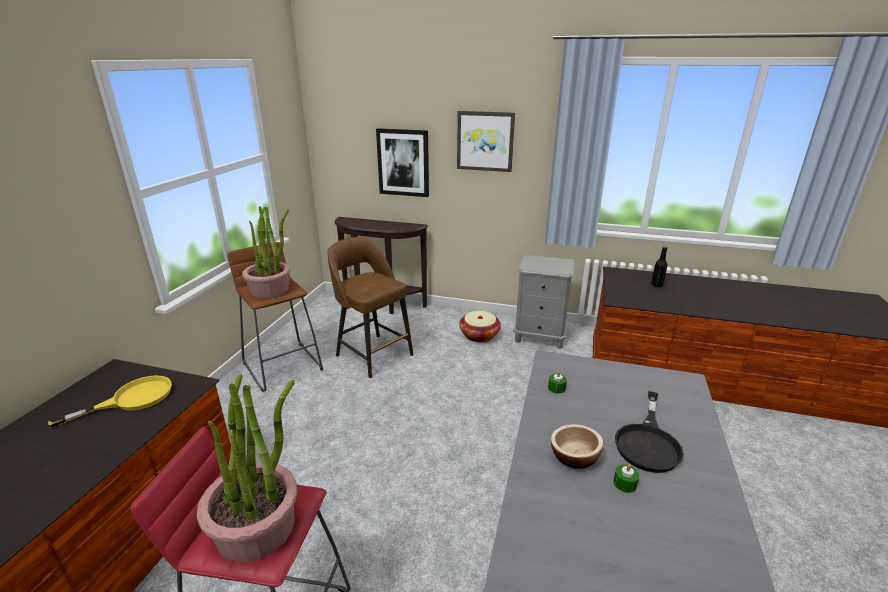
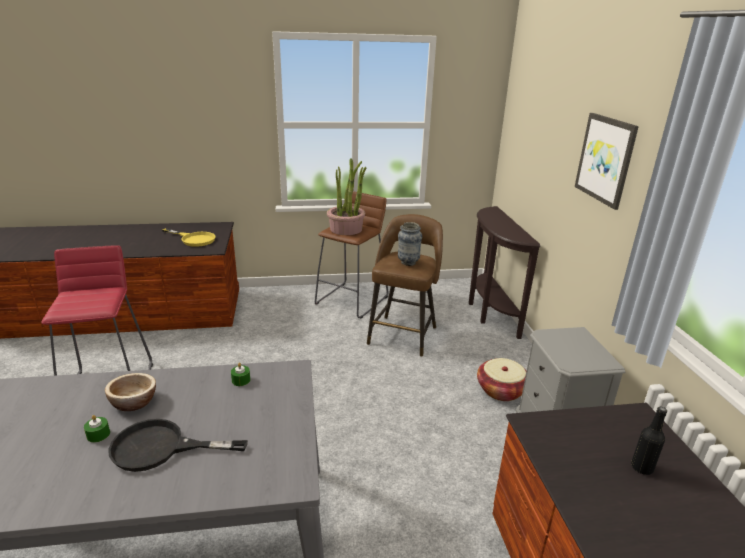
camera: 65 degrees right, 0 degrees up
potted plant [197,374,297,562] -> none
picture [376,128,429,197] -> none
none -> vase [398,222,422,266]

